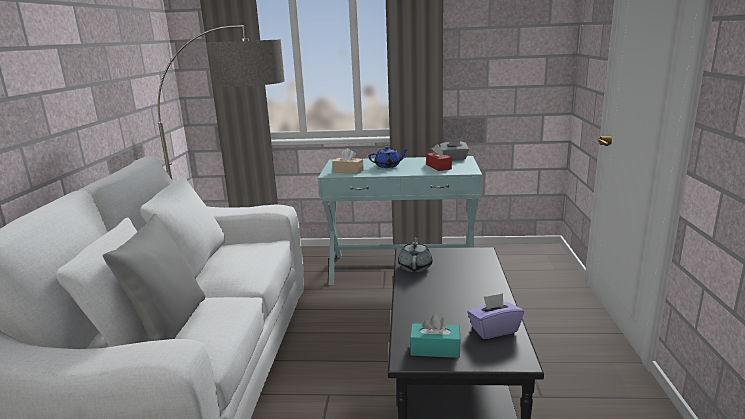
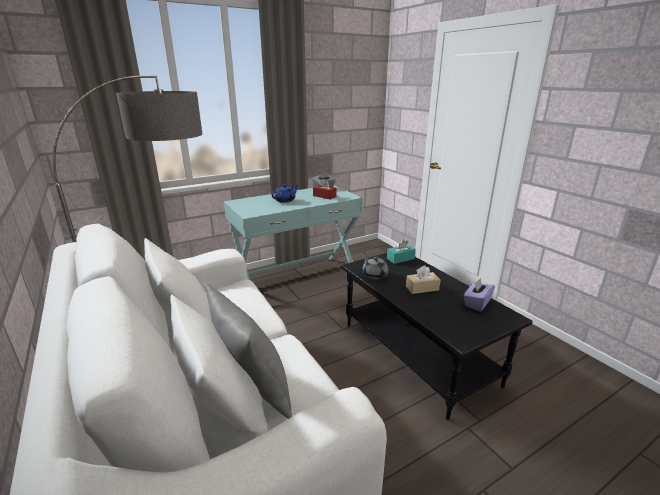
camera: 35 degrees left, 5 degrees up
beige tissue box [332,148,364,174] -> beige tissue box moved to [406,266,441,294]
turquoise tissue box [410,314,461,358] -> turquoise tissue box moved to [387,239,416,264]

